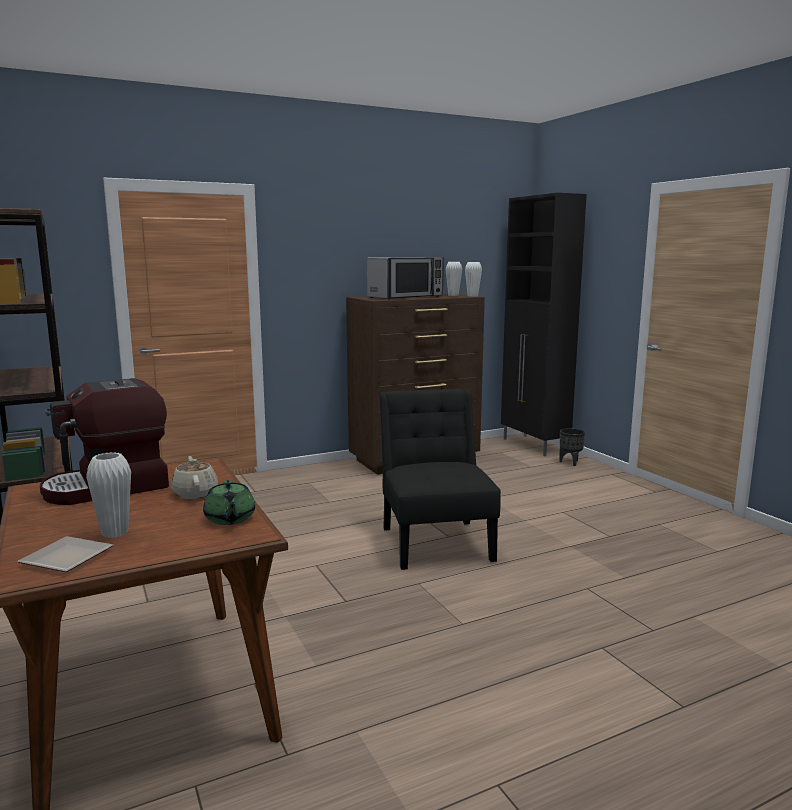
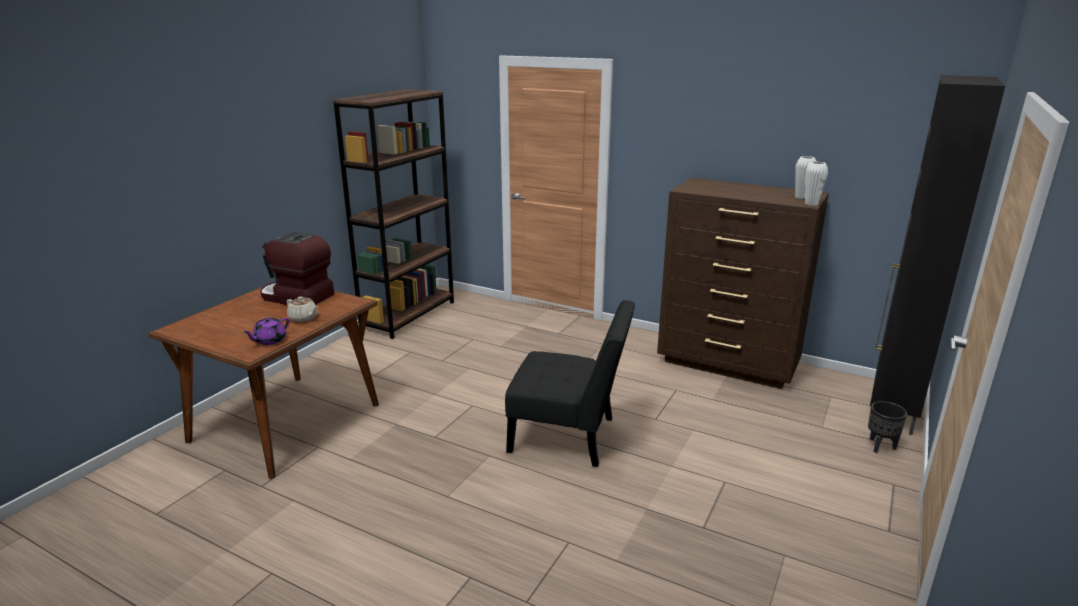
camera: 55 degrees right, 10 degrees up
plate [17,536,113,572] -> none
white vase [86,452,131,538] -> none
beige teapot [170,456,218,499] -> beige teapot turned 90 degrees clockwise [287,296,318,322]
green teapot [203,480,255,525] -> purple teapot [243,317,289,345]
microwave [367,257,444,299] -> none
black chair [380,389,501,570] -> black chair turned 60 degrees clockwise [505,300,635,467]

